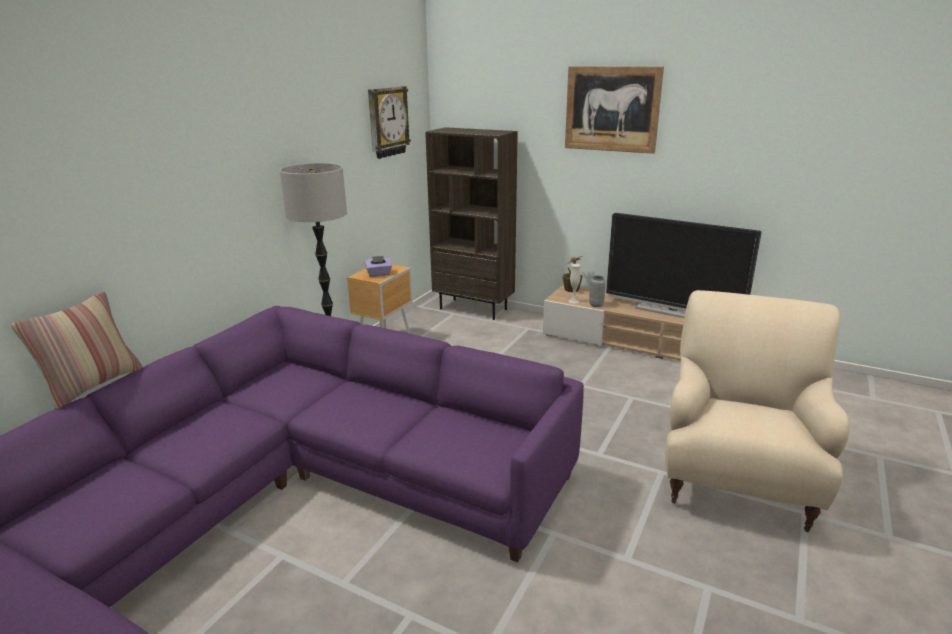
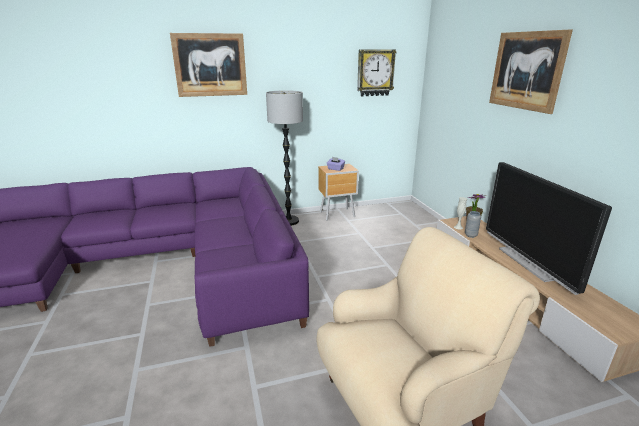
camera: 45 degrees right, 0 degrees up
pillow [11,291,142,410] -> none
brown bookcase [425,127,518,320] -> none
none -> picture [170,33,247,97]

